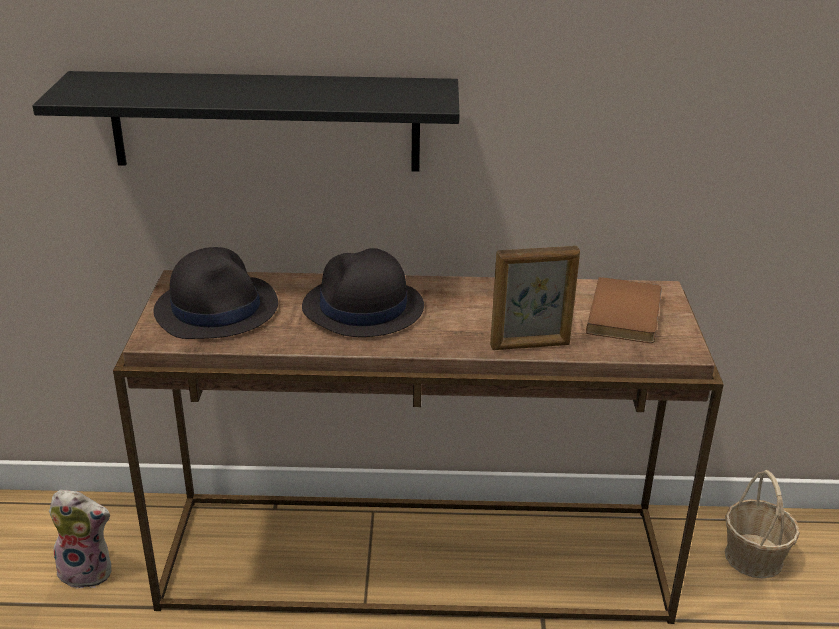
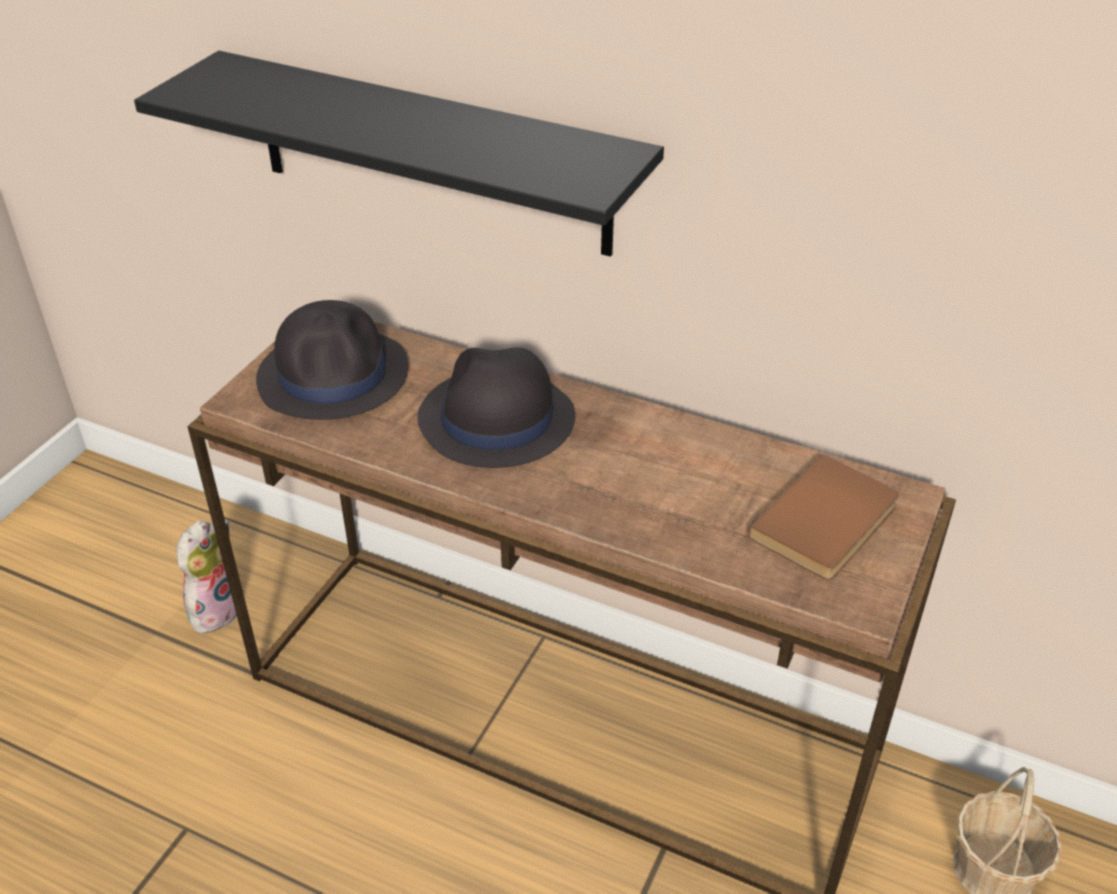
camera: 25 degrees right, 10 degrees up
plush toy [49,490,111,589] -> plush toy turned 90 degrees counterclockwise [177,519,237,634]
picture frame [490,246,580,350] -> none

